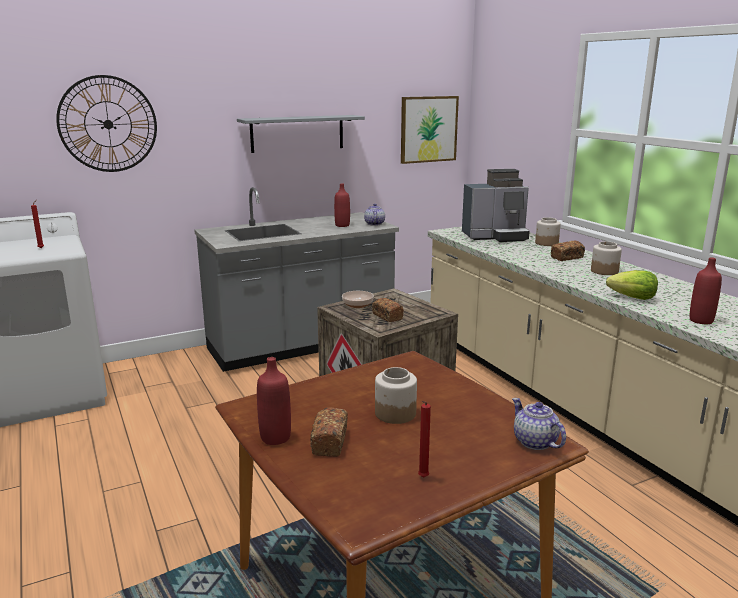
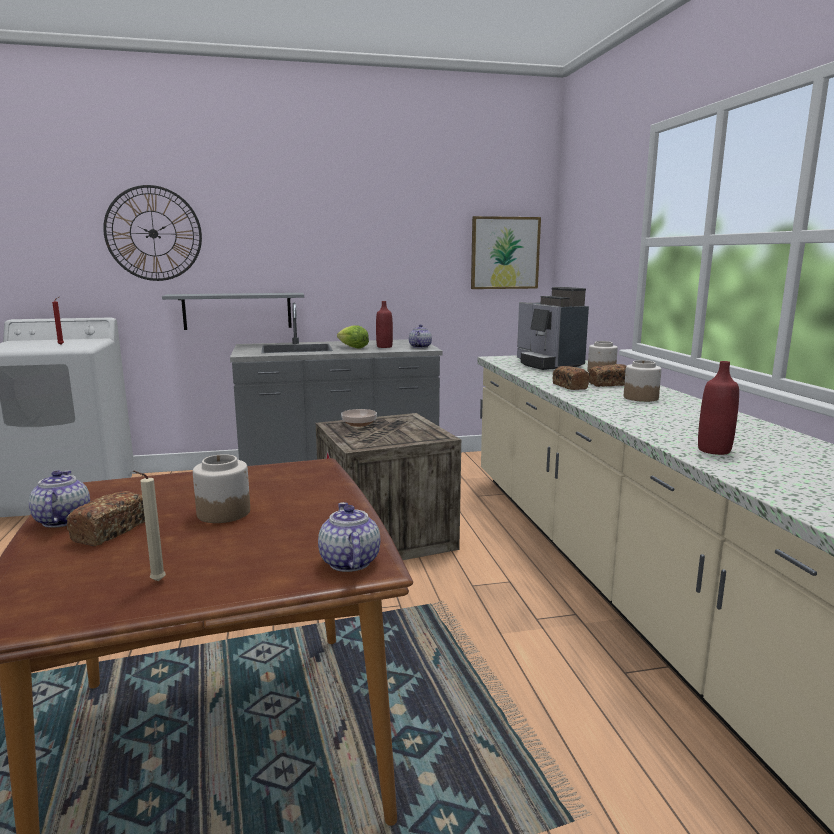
camera: 15 degrees right, 5 degrees down
grey shelf [237,115,365,153] -> grey shelf moved to [162,293,304,330]
red bottle [257,357,291,445] -> teapot [29,470,90,528]
bread [372,298,404,322] -> bread moved to [553,366,590,390]
red candle [418,401,431,477] -> beige candle [133,471,166,581]
coffee machine [462,169,530,242] -> coffee machine turned 60 degrees clockwise [517,287,589,370]
lettuce [606,270,658,300] -> lettuce moved to [337,325,369,349]

